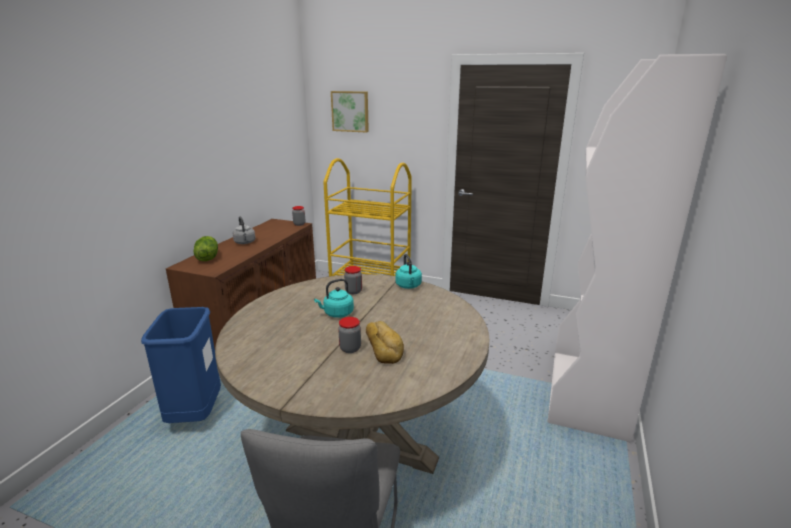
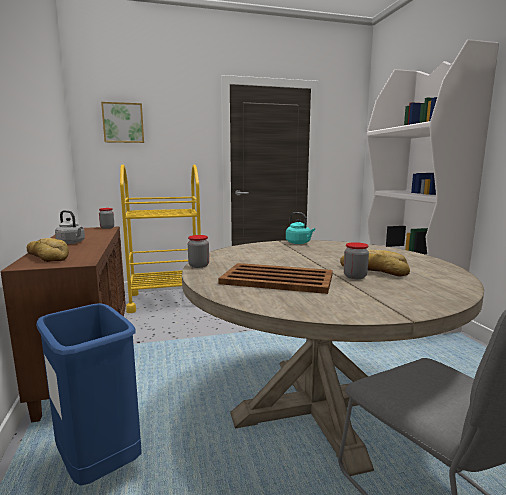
camera: 35 degrees left, 10 degrees down
lettuce [194,236,218,261] -> bread [27,238,69,262]
turquoise kettle [314,279,354,318] -> none
jar [344,266,362,294] -> jar moved to [188,235,209,268]
none -> brown tray [218,263,333,294]

